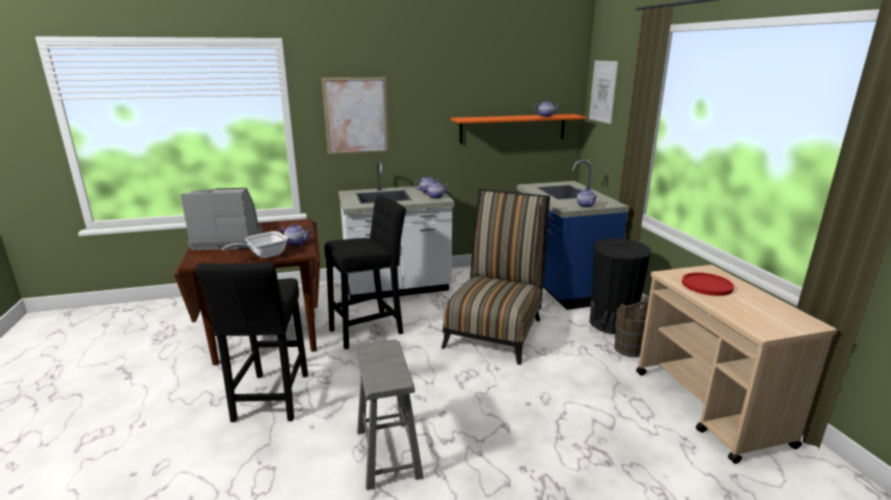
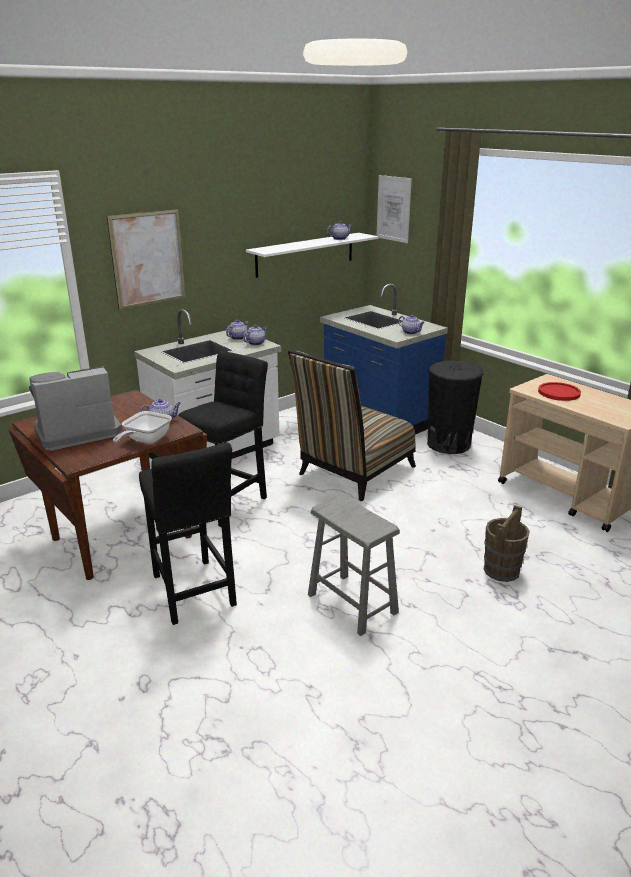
camera: 25 degrees left, 5 degrees up
chair [441,189,550,365] -> chair turned 135 degrees counterclockwise [288,350,416,502]
orange shelf [451,114,586,143] -> white shelf [246,233,378,278]
brown bucket [614,296,649,357] -> brown bucket moved to [484,505,530,582]

